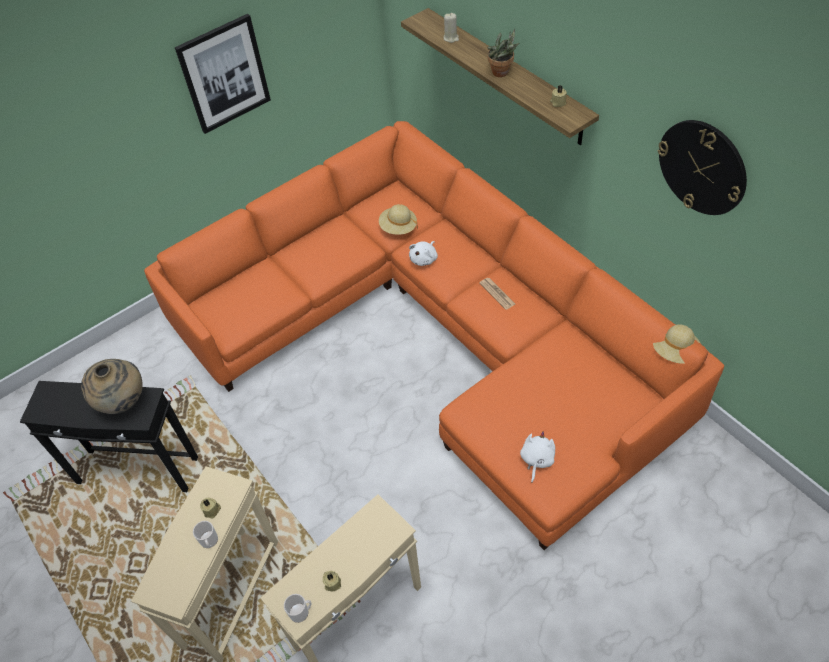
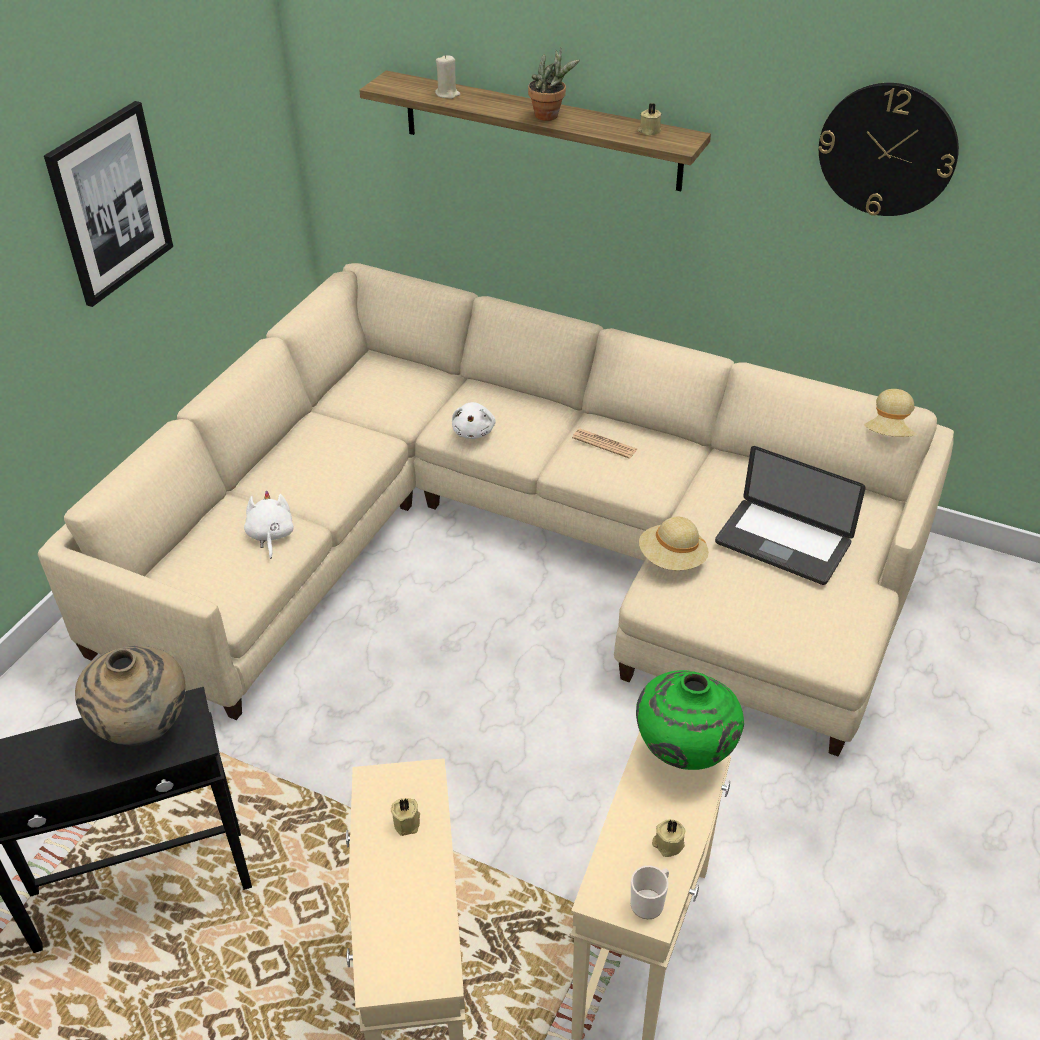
camera: 30 degrees left, 10 degrees down
orange sofa [144,121,724,550] -> beige sofa [38,263,954,757]
mug [193,521,218,548] -> none
beige hat [379,204,418,235] -> beige hat moved to [639,517,709,570]
white plush toy [520,432,555,482] -> white plush toy moved to [244,491,294,559]
none -> green vase [636,670,744,770]
none -> laptop [715,446,866,585]

